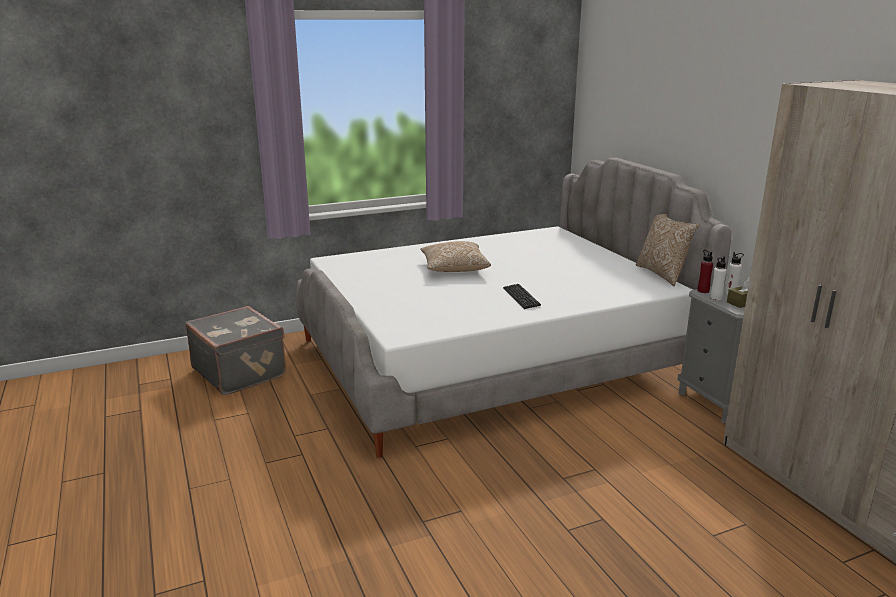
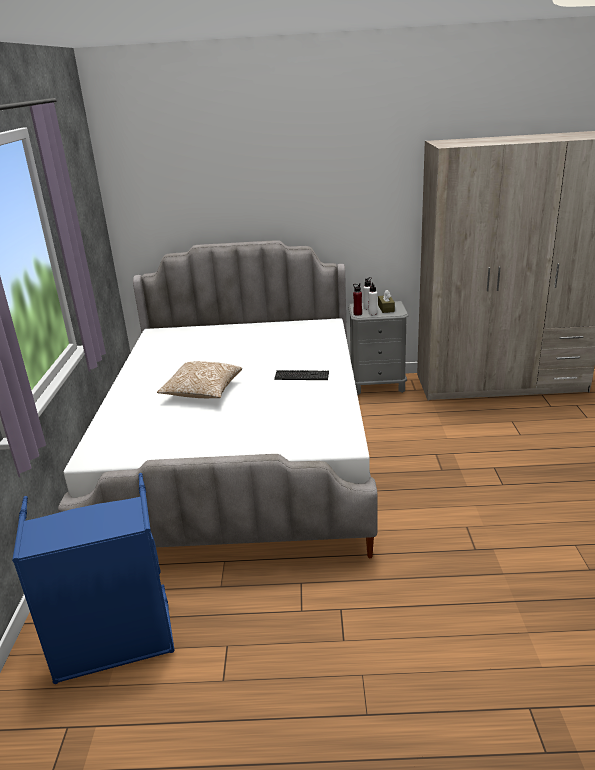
camera: 65 degrees left, 5 degrees up
grey suitcase [185,306,286,395] -> blue laundry basket [12,473,175,684]
pillow [636,214,700,286] -> none

